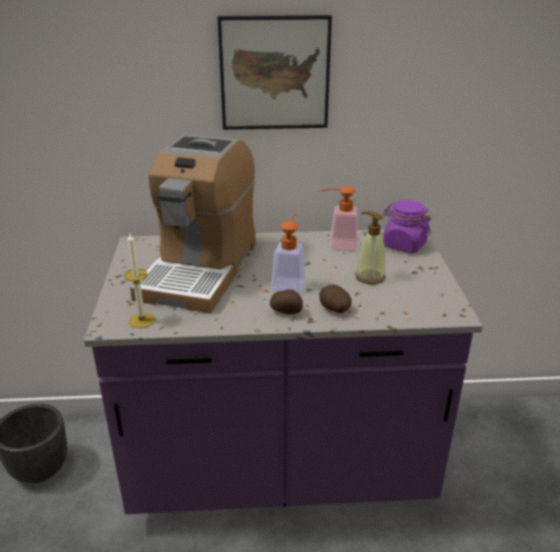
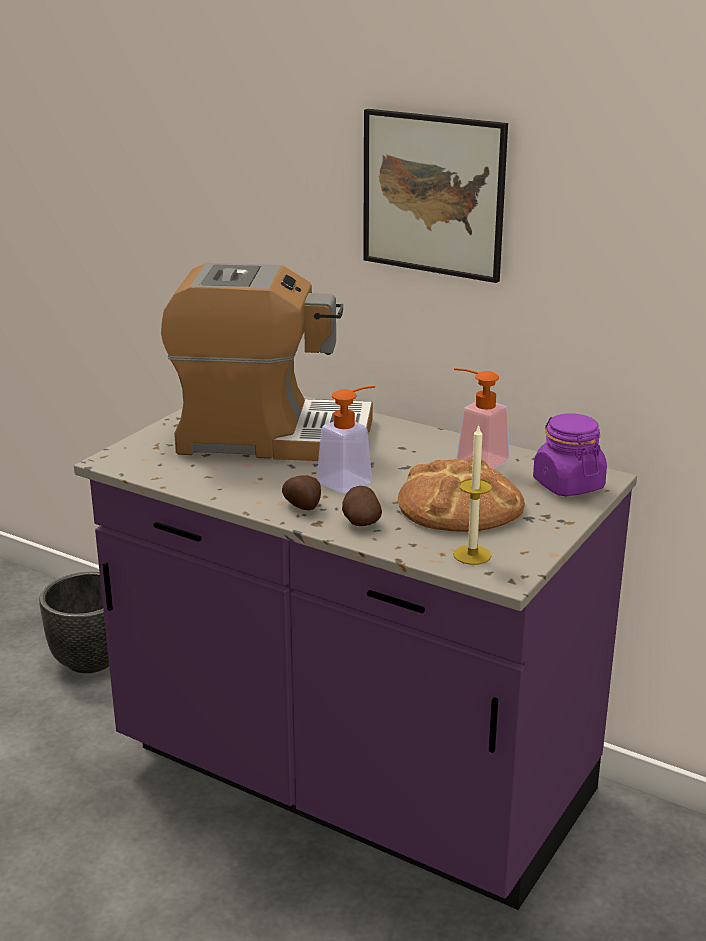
camera: 35 degrees right, 5 degrees down
candle [124,234,155,328] -> candle moved to [453,425,492,565]
coffee machine [130,134,256,313] -> coffee machine turned 135 degrees counterclockwise [161,263,373,461]
soap dispenser [356,211,385,284] -> bread [398,456,525,532]

